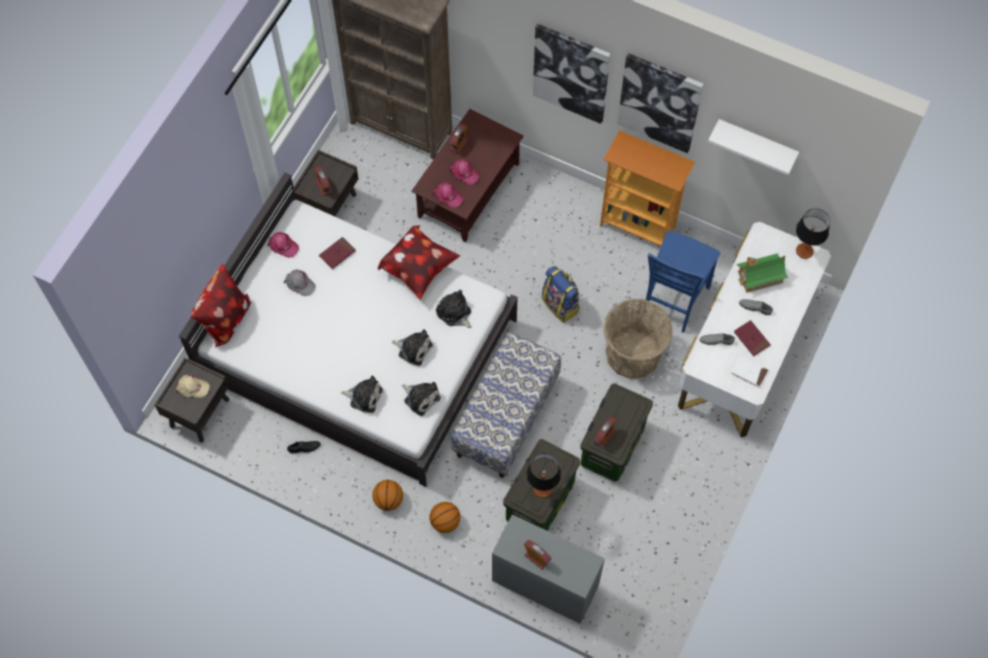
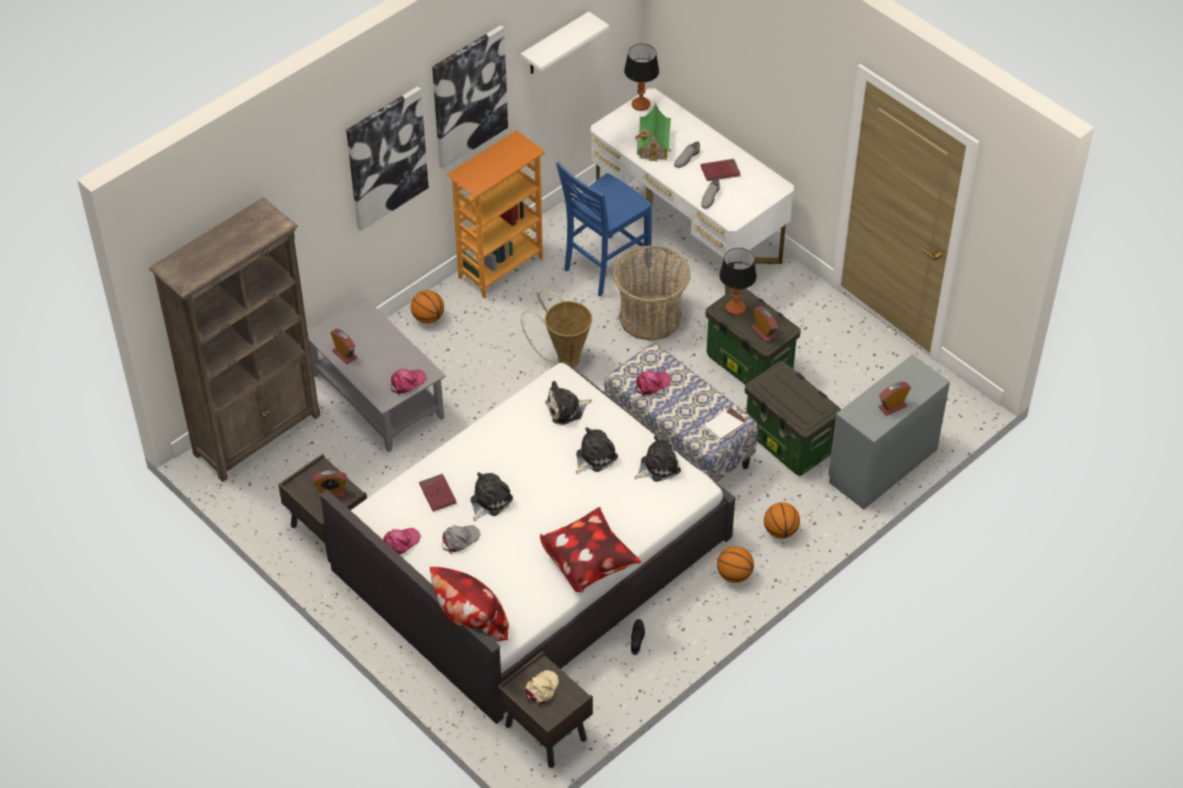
camera: 70 degrees left, 15 degrees down
plush toy [341,376,383,413] -> plush toy moved to [470,472,513,521]
pillow [378,225,460,300] -> pillow moved to [540,507,642,592]
brown coffee table [412,109,524,242] -> grey coffee table [307,297,446,452]
pink cap [449,159,480,185] -> pink cap moved to [636,370,671,397]
table lamp [526,453,561,498] -> table lamp moved to [719,248,757,315]
backpack [542,266,580,323] -> basket [521,290,592,368]
blue chair [643,231,720,333] -> blue chair turned 90 degrees clockwise [556,162,652,297]
white book [730,356,769,388] -> white book moved to [704,407,748,441]
none -> basketball [411,290,444,324]

